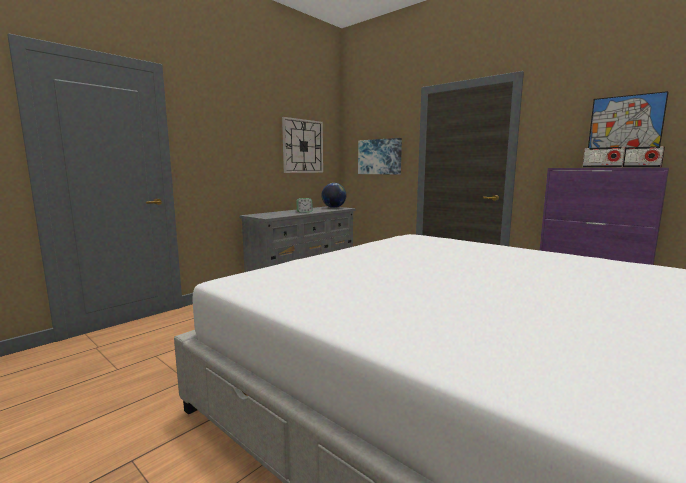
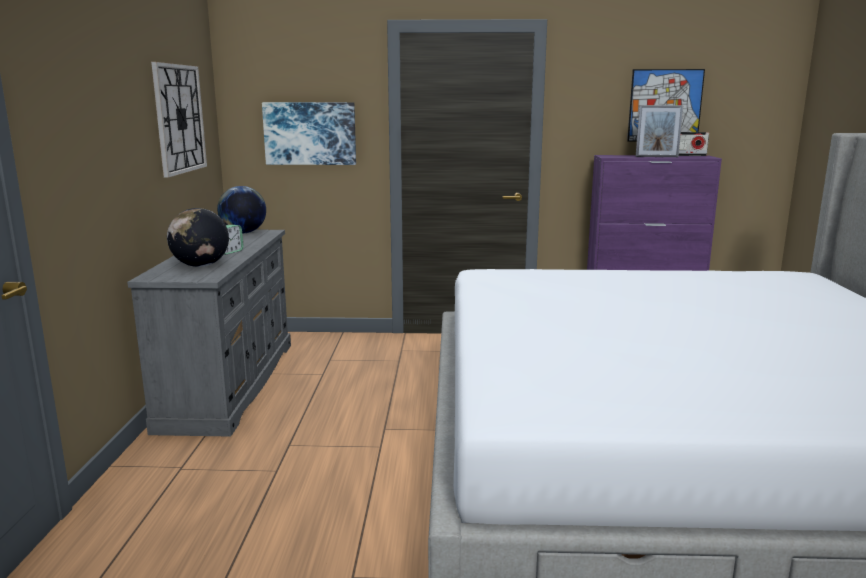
camera: 40 degrees left, 5 degrees up
radio [583,147,627,168] -> picture frame [636,105,683,157]
none -> globe [167,208,229,267]

